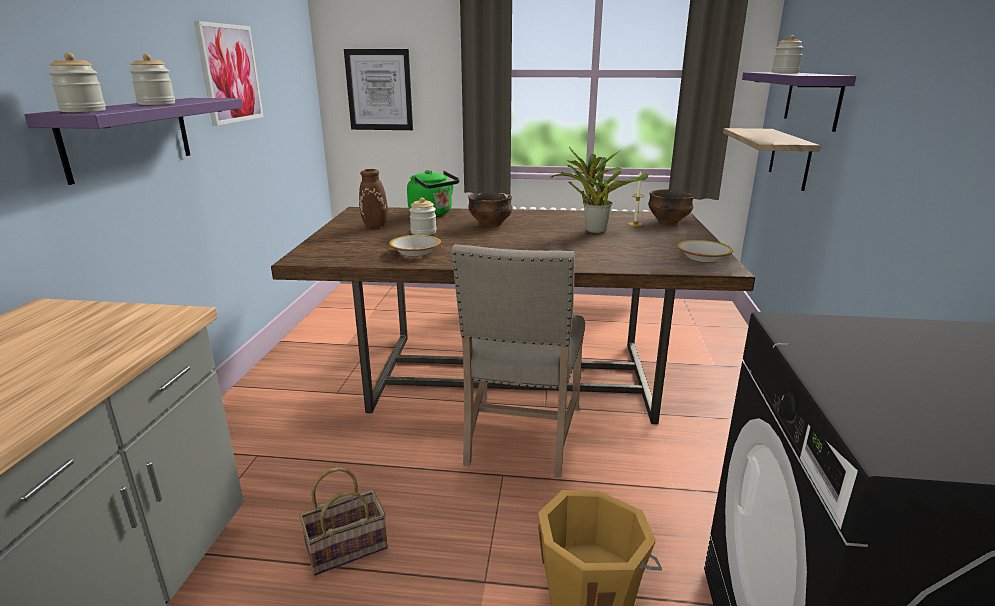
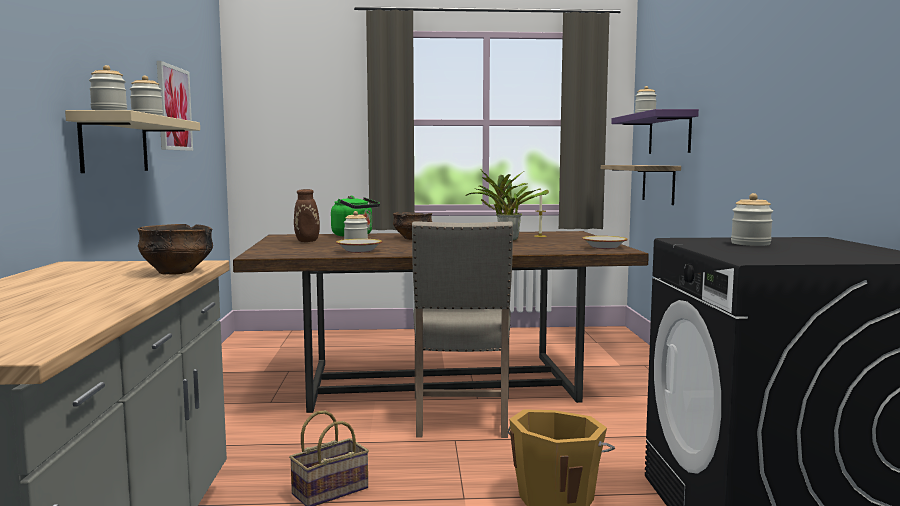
camera: 10 degrees left, 15 degrees down
purple shelf [24,98,243,185] -> beige shelf [65,110,200,173]
picture [344,49,413,130] -> none
bowl [648,189,694,224] -> bowl moved to [138,224,213,275]
none -> jar [731,193,773,246]

